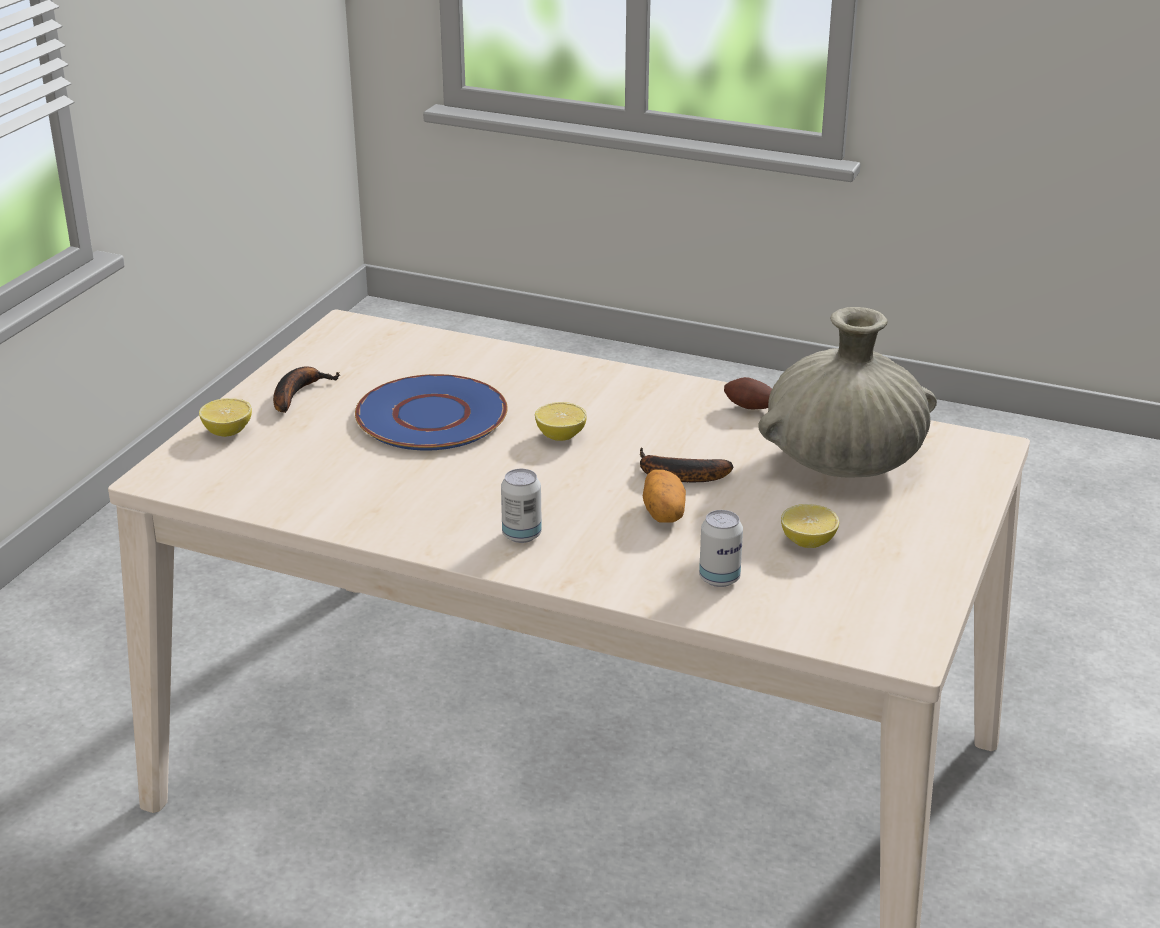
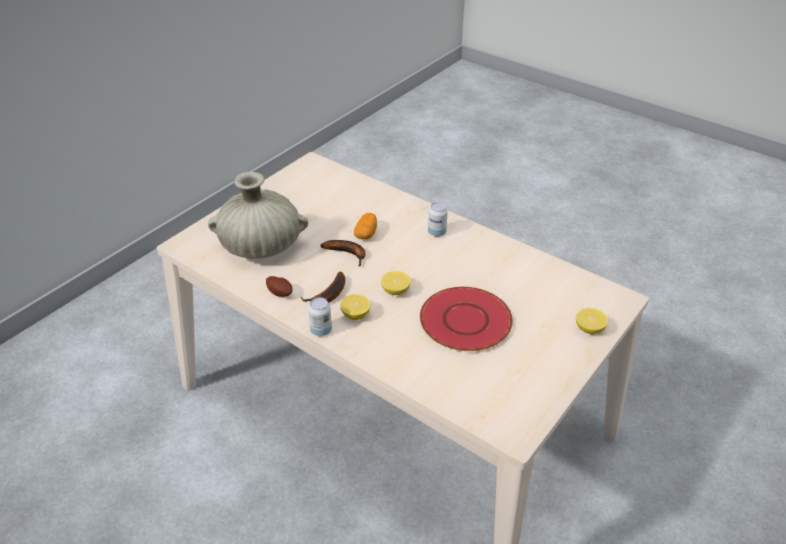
camera: 165 degrees left, 10 degrees up
banana [273,366,340,413] -> banana moved to [301,272,345,303]
blue plate [355,374,508,450] -> red plate [420,287,513,351]
can [699,510,743,587] -> can moved to [308,297,332,336]
lemon [781,504,839,548] -> lemon moved to [340,294,371,320]

